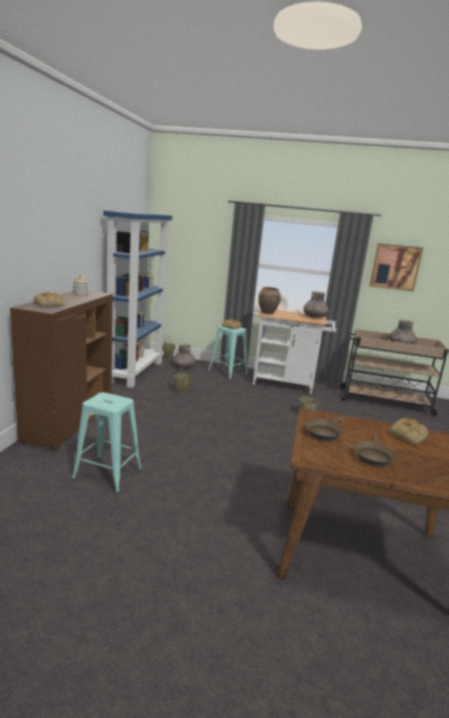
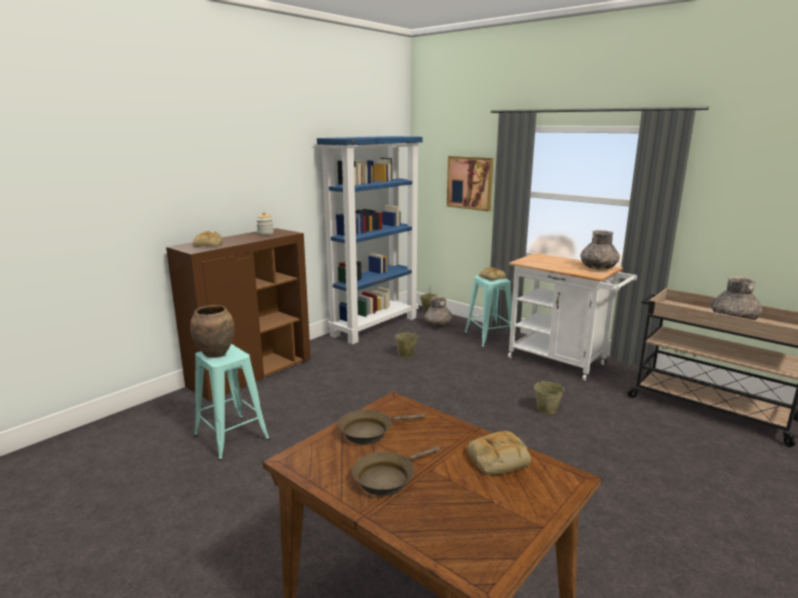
camera: 30 degrees right, 0 degrees up
brown vase [258,287,281,314] -> brown vase moved to [190,305,235,358]
picture [370,243,423,292] -> picture moved to [447,156,493,212]

